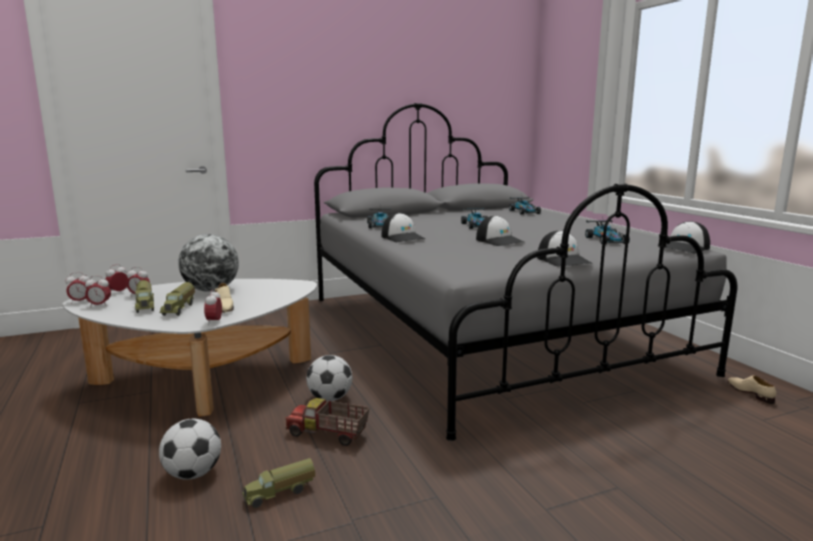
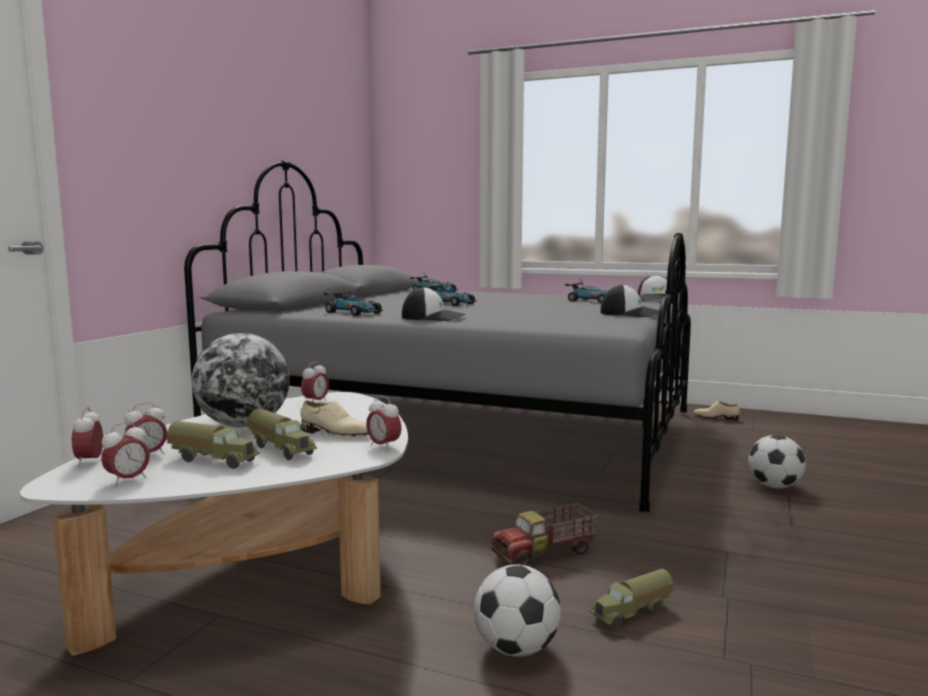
camera: 45 degrees left, 5 degrees down
alarm clock [66,272,91,304] -> alarm clock moved to [301,361,329,402]
toy truck [242,458,315,508] -> toy truck turned 45 degrees clockwise [589,569,674,629]
football [306,355,352,401] -> football moved to [748,435,806,488]
cap [476,215,524,246] -> none

